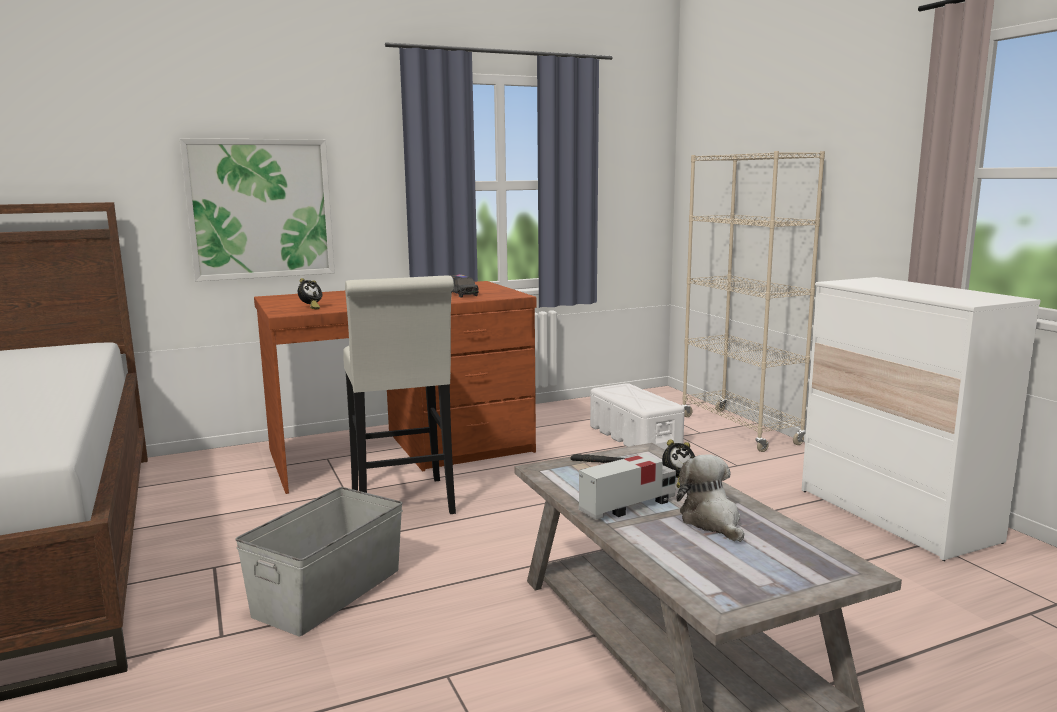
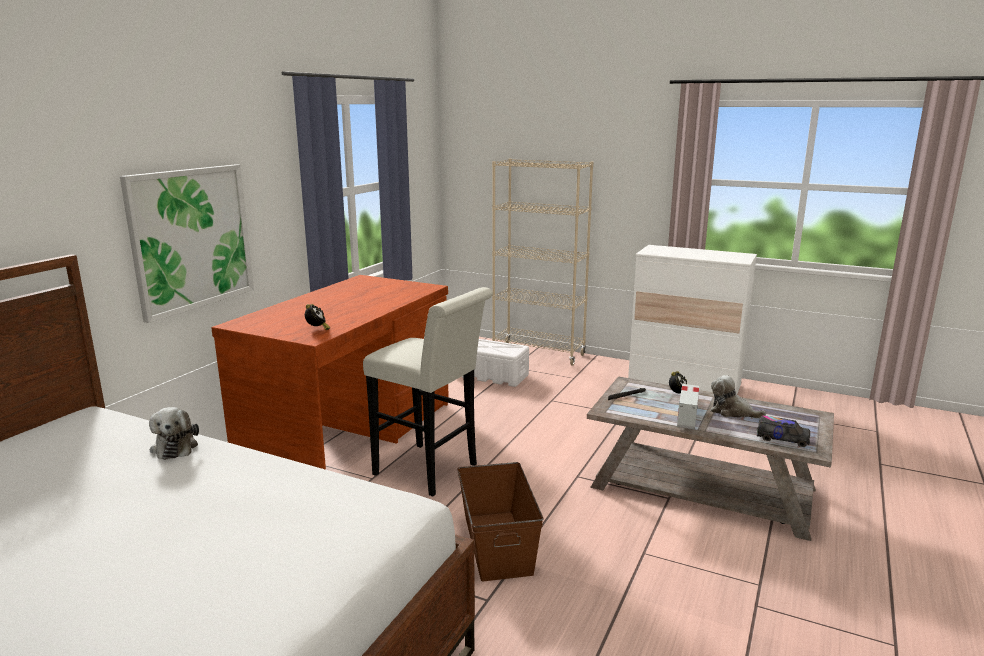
camera: 40 degrees left, 5 degrees up
grey storage box [235,487,403,636] -> brown storage box [457,462,544,581]
toy truck [449,274,479,298] -> toy truck moved to [757,416,810,447]
none -> plush toy [149,407,199,460]

